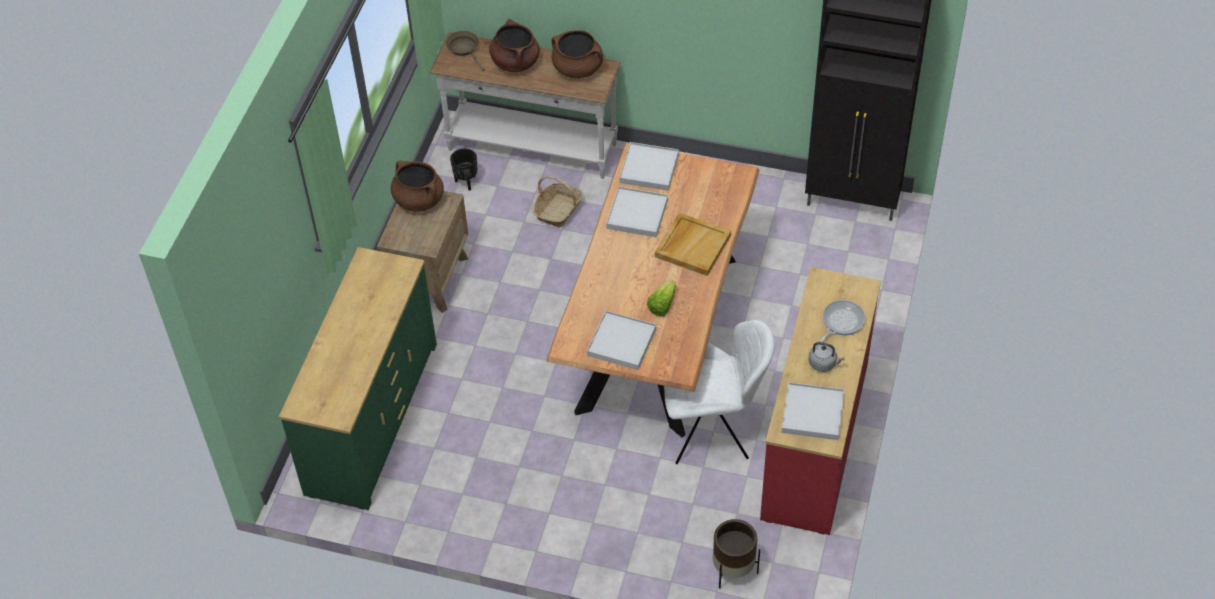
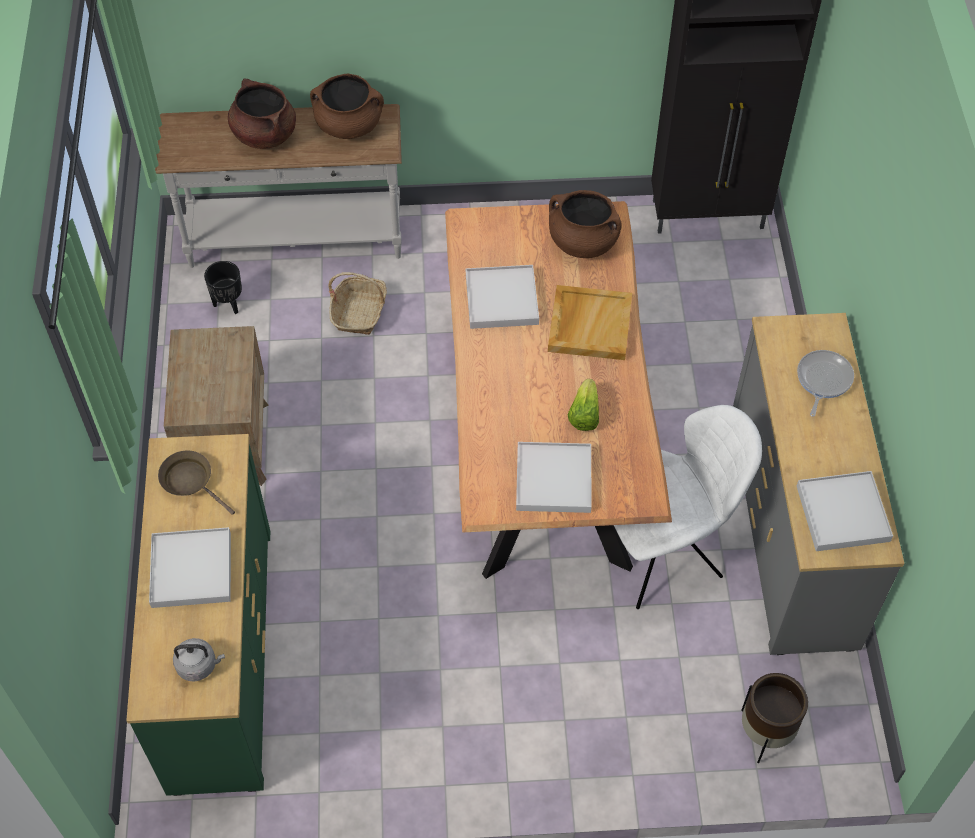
camera: 20 degrees left, 5 degrees up
brown cooking pot [391,161,444,212] -> brown cooking pot moved to [549,190,622,258]
brown frying pan [446,31,485,71] -> brown frying pan moved to [158,451,235,515]
white tray [619,142,679,191] -> white tray moved to [149,527,231,608]
red dresser [760,267,881,535] -> grey dresser [733,313,905,655]
grey kettle [809,342,845,372] -> grey kettle moved to [173,638,225,682]

